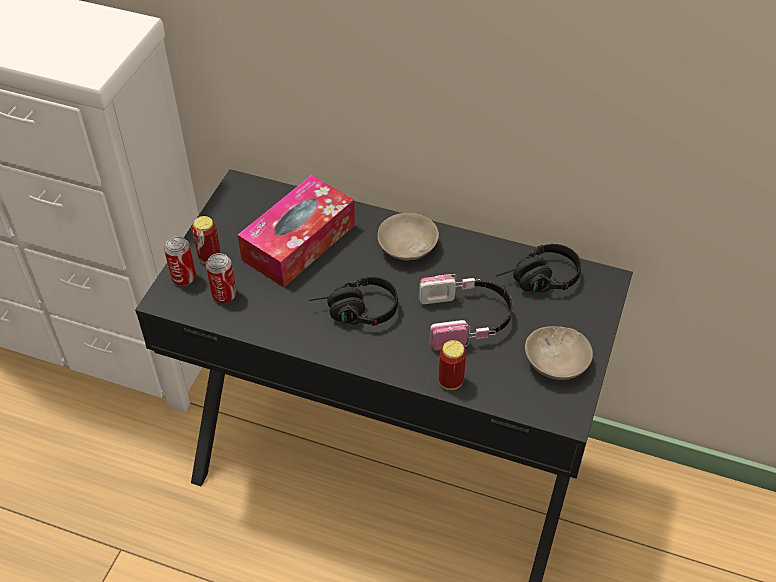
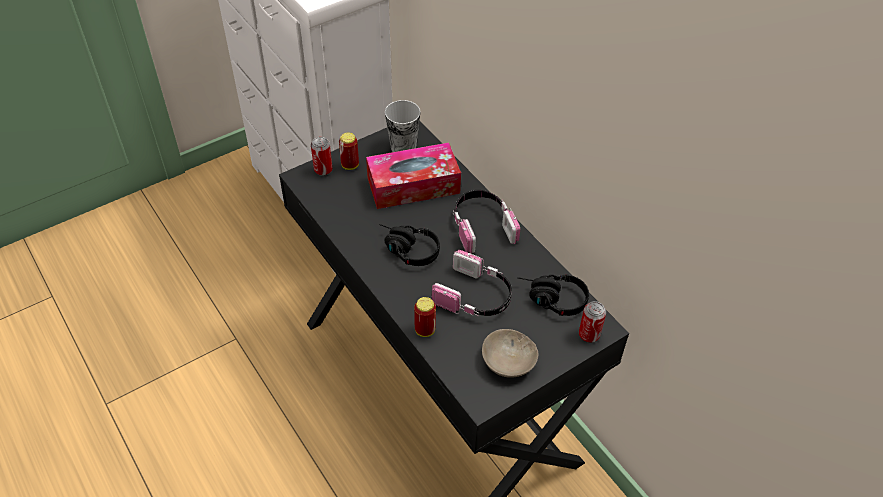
camera: 35 degrees right, 0 degrees up
can [206,253,237,303] -> can moved to [579,301,606,343]
beige bowl [377,213,439,261] -> headphones [453,190,520,254]
none -> cup [385,100,421,152]

